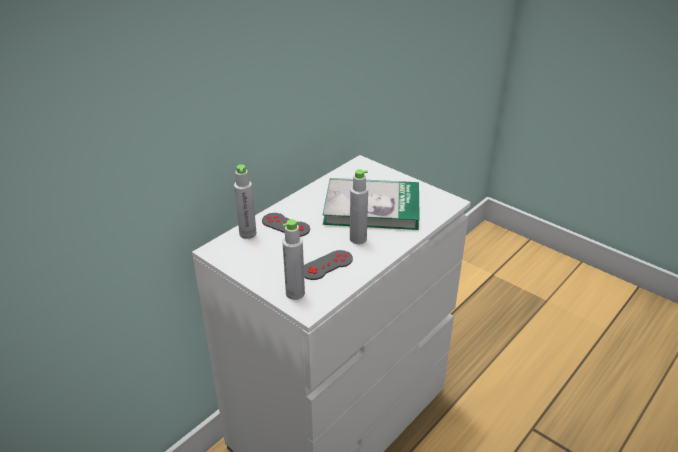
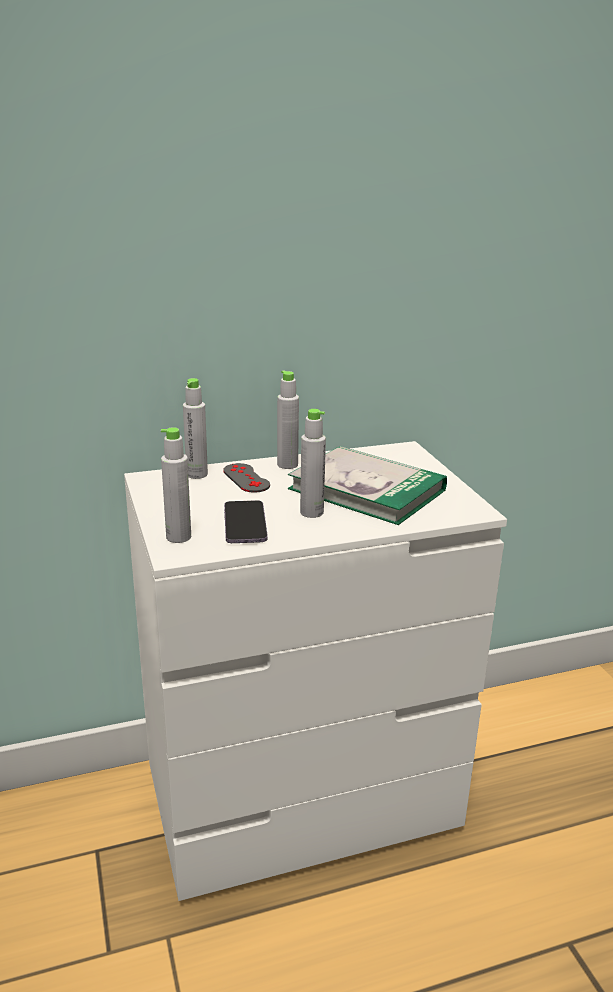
camera: 30 degrees right, 10 degrees down
grey game controller [304,250,353,280] -> phone [224,500,268,543]
none -> grey bottle [277,371,299,469]

